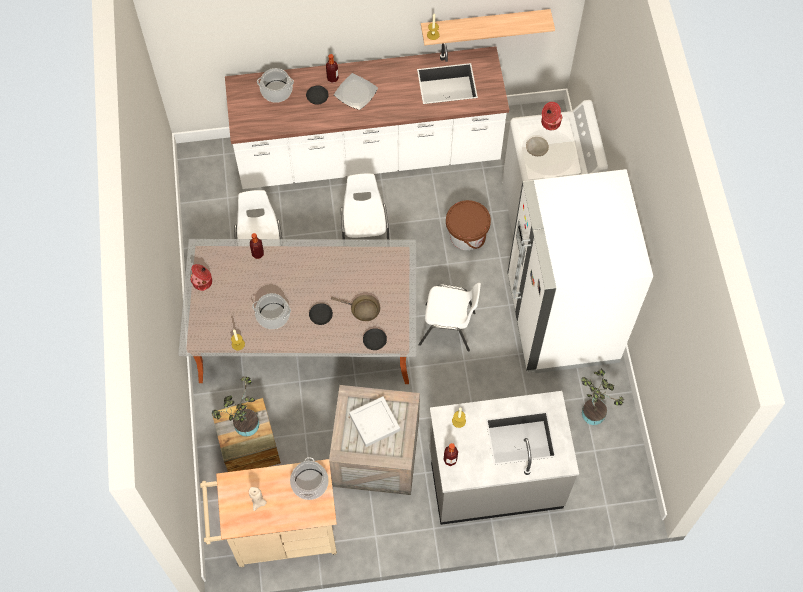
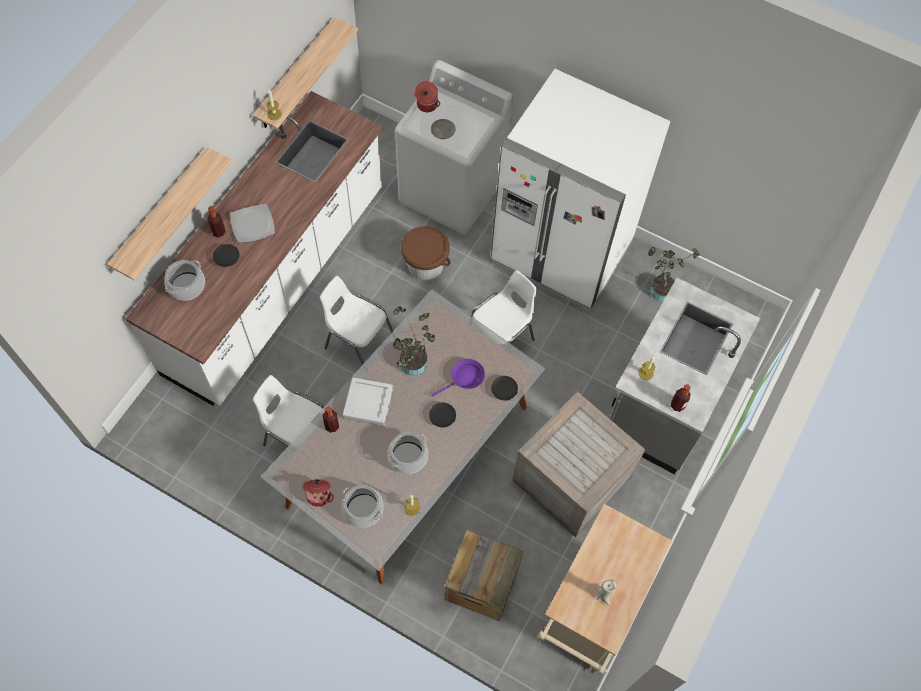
camera: 55 degrees left, 0 degrees up
potted plant [212,377,259,437] -> potted plant moved to [393,306,435,376]
cooking pot [290,457,329,500] -> cooking pot moved to [342,485,384,528]
brown frying pan [331,295,380,321] -> purple frying pan [432,359,485,397]
grey tray [349,396,400,447] -> grey tray moved to [343,377,393,426]
none -> shelf [107,147,232,280]

